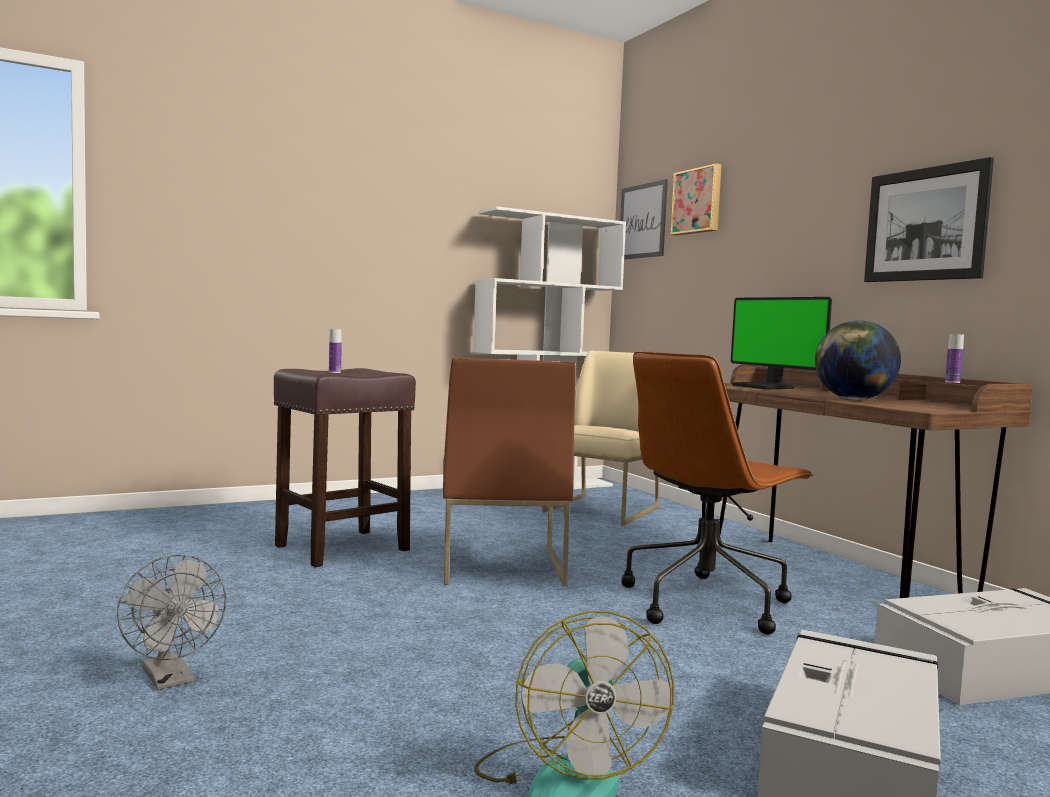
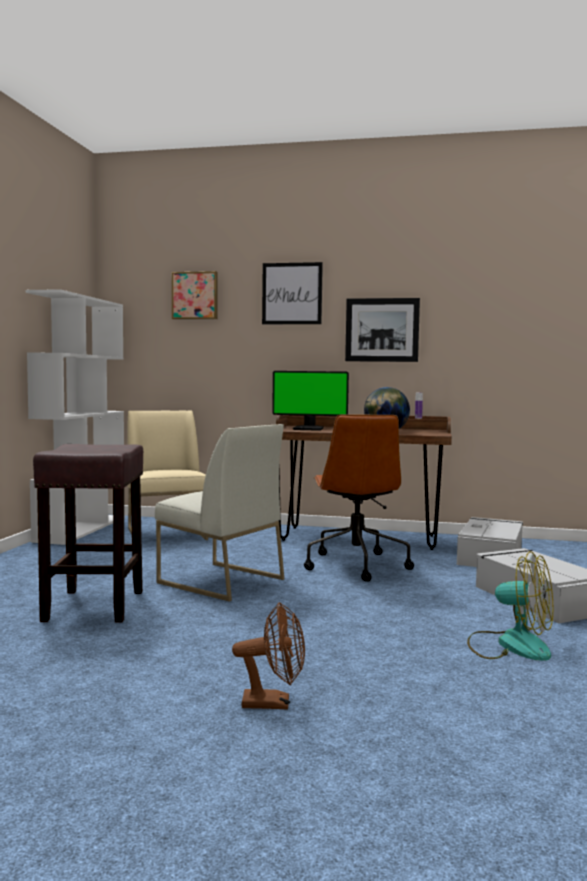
camera: 50 degrees left, 0 degrees up
grey fan [117,554,226,690] -> brown fan [232,602,305,709]
bottle [329,329,342,373] -> none
brown chair [443,358,576,586] -> white chair [155,424,284,602]
picture [620,179,668,259] -> picture moved to [262,262,323,324]

